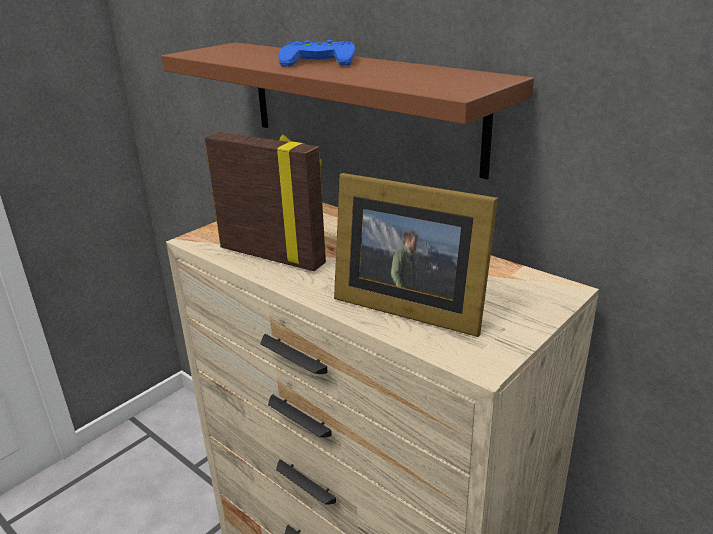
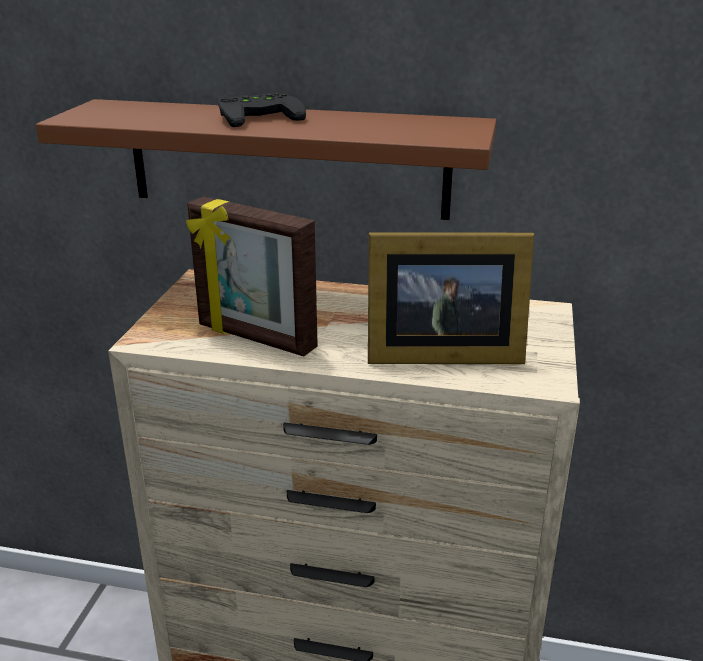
camera: 30 degrees left, 0 degrees up
picture frame [204,132,326,271] -> picture frame turned 150 degrees counterclockwise [186,196,318,356]
blue game controller [278,40,355,67] -> black game controller [218,93,306,127]

